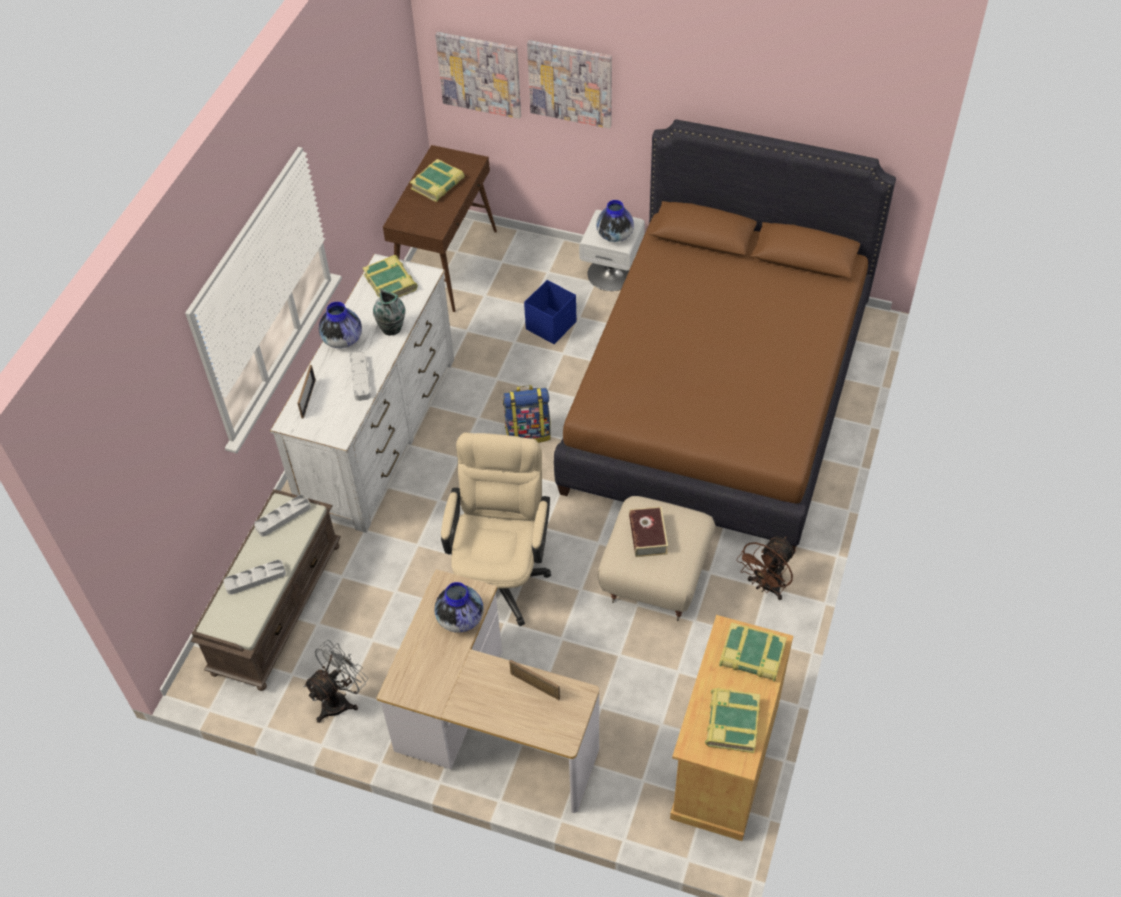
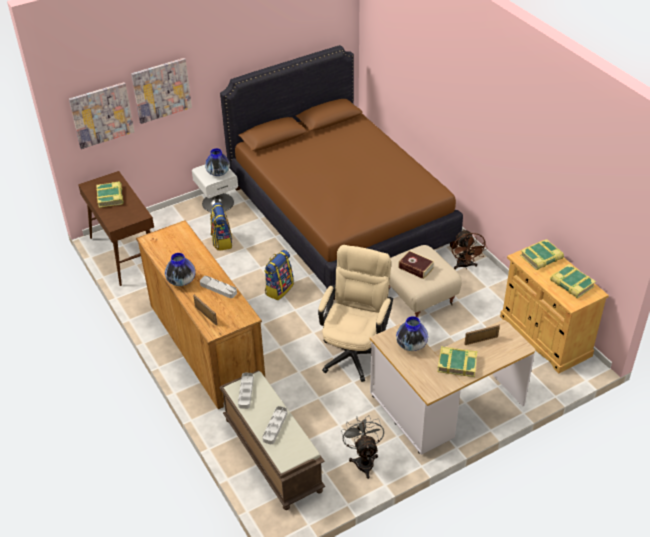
camera: 50 degrees left, 10 degrees down
white dresser [270,254,454,533] -> brown dresser [136,220,265,409]
book [363,255,418,297] -> book moved to [437,346,478,377]
vase [373,289,406,335] -> none
beige office chair [441,433,551,626] -> beige office chair turned 60 degrees clockwise [318,245,393,382]
blue storage box [524,280,577,344] -> backpack [210,202,233,251]

